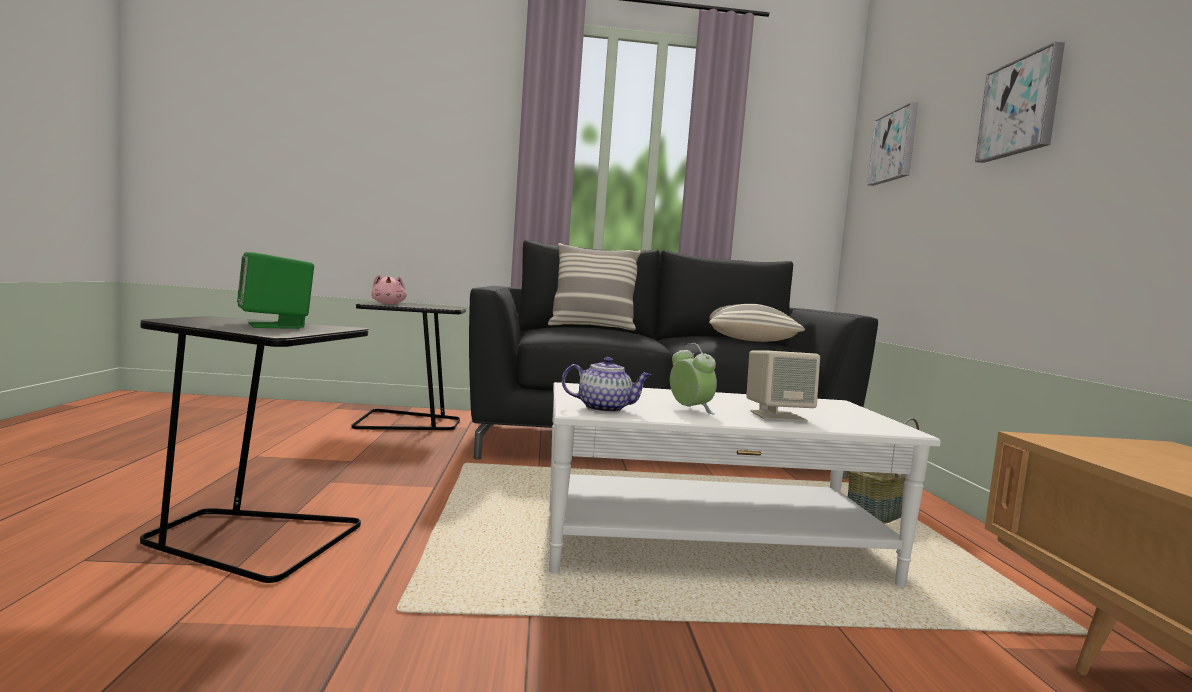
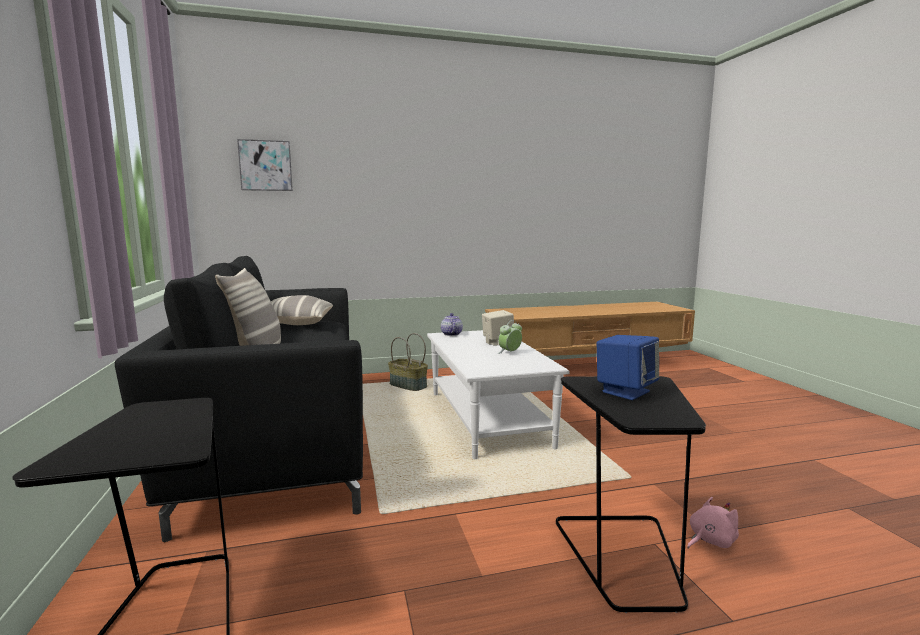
camera: 100 degrees left, 5 degrees up
green speaker [237,252,314,329] -> blue speaker [597,335,659,400]
pink plush toy [371,274,407,304] -> pink plush toy moved to [687,497,739,549]
teapot [562,357,651,413] -> teapot moved to [441,313,463,336]
picture [975,42,1065,163] -> none

